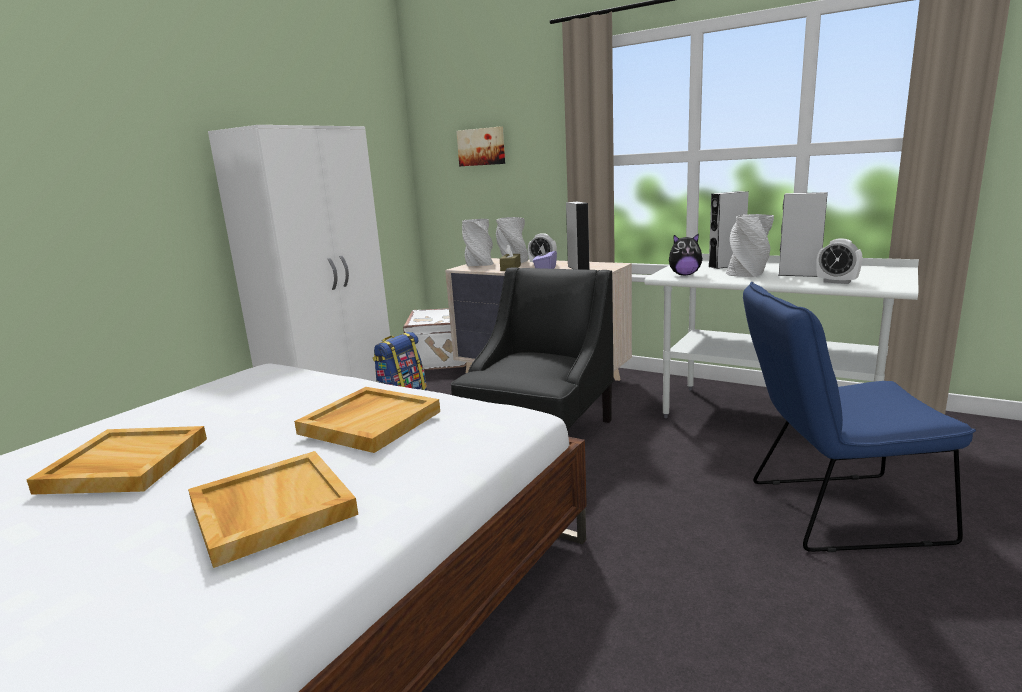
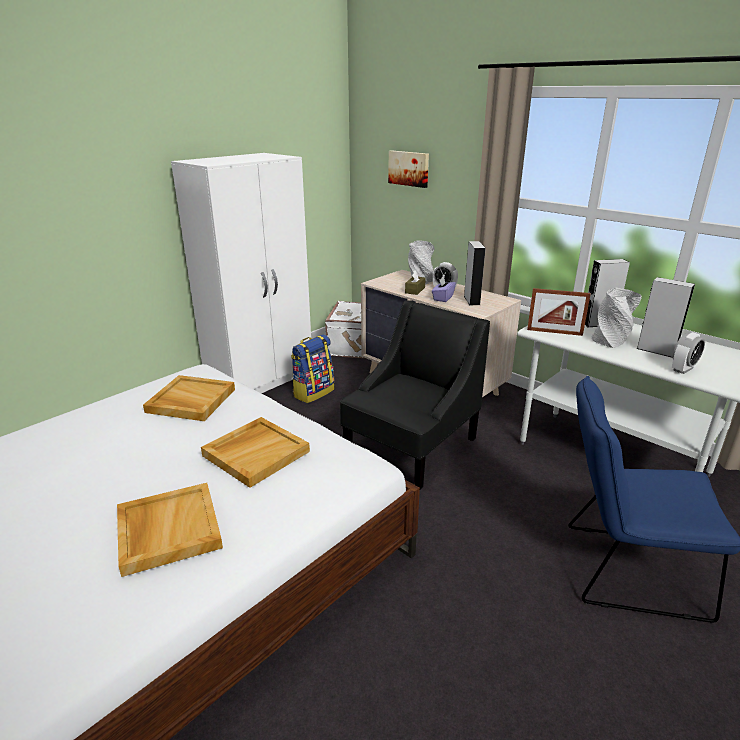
camera: 10 degrees right, 10 degrees up
beige tray [26,426,207,495] -> beige tray moved to [143,375,235,421]
grey vase [462,219,494,266] -> none
plush toy [669,233,703,275] -> picture frame [527,288,591,336]
alarm clock [816,239,862,284] -> alarm clock turned 90 degrees counterclockwise [672,332,705,374]

